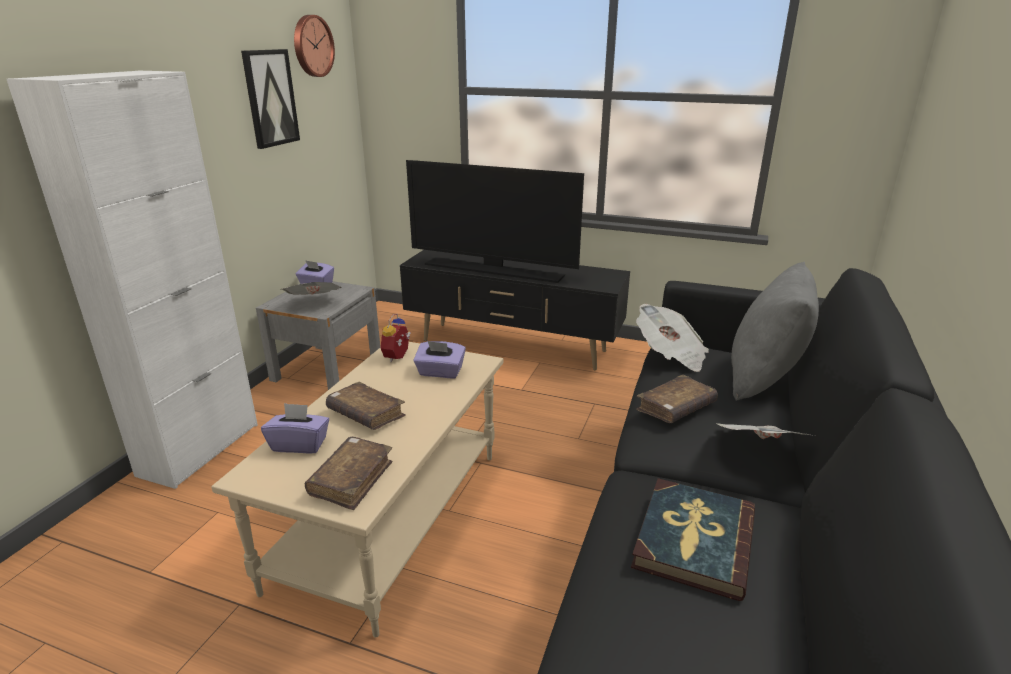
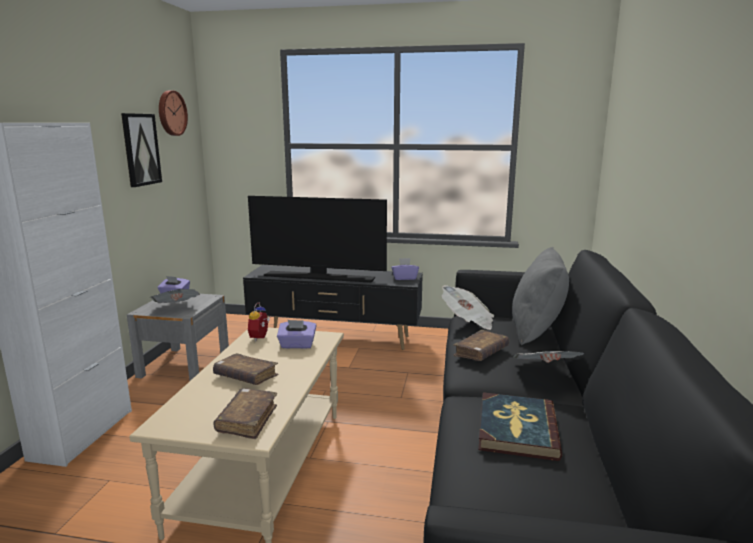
camera: 10 degrees left, 10 degrees down
purple tissue box [261,403,329,454] -> purple tissue box moved to [391,258,419,280]

